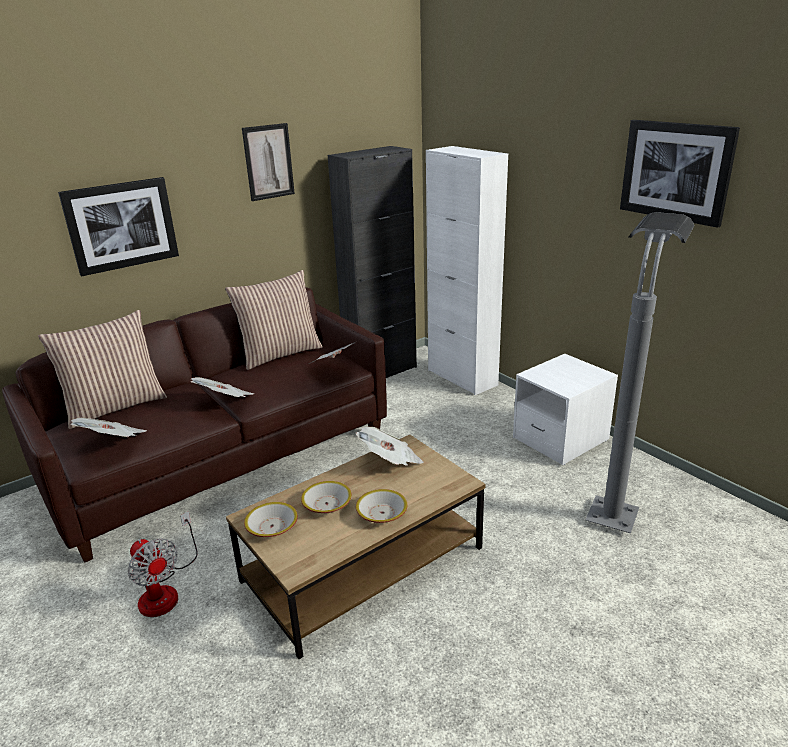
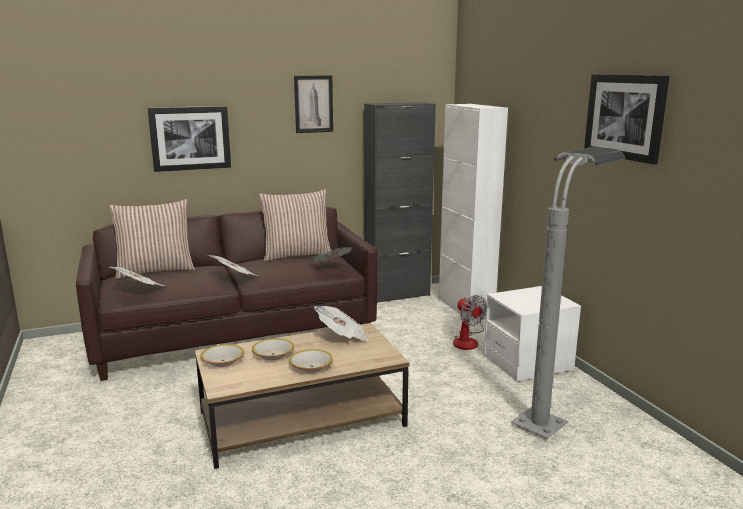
camera: 15 degrees right, 10 degrees down
fan [128,511,198,617] -> fan moved to [453,295,487,350]

